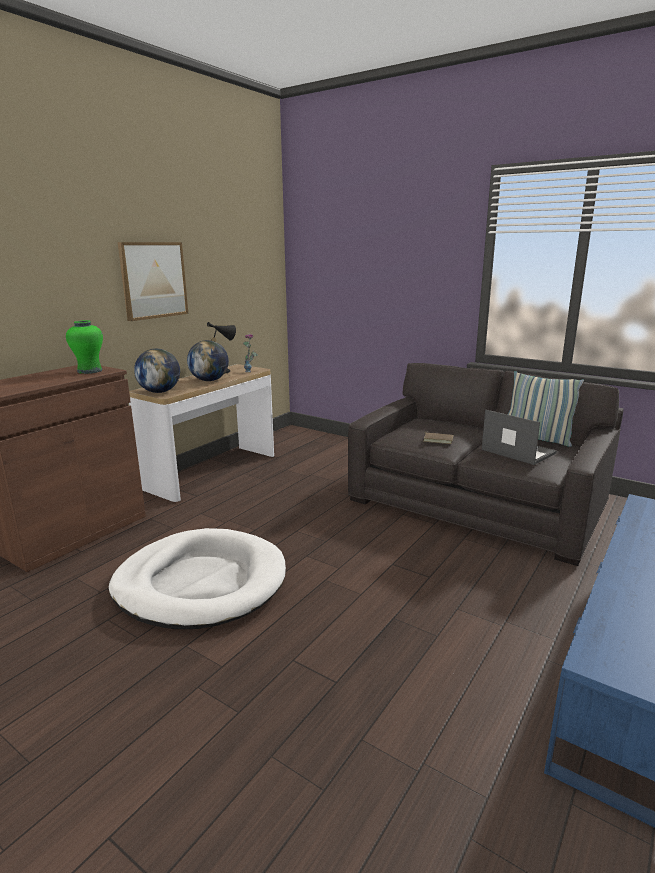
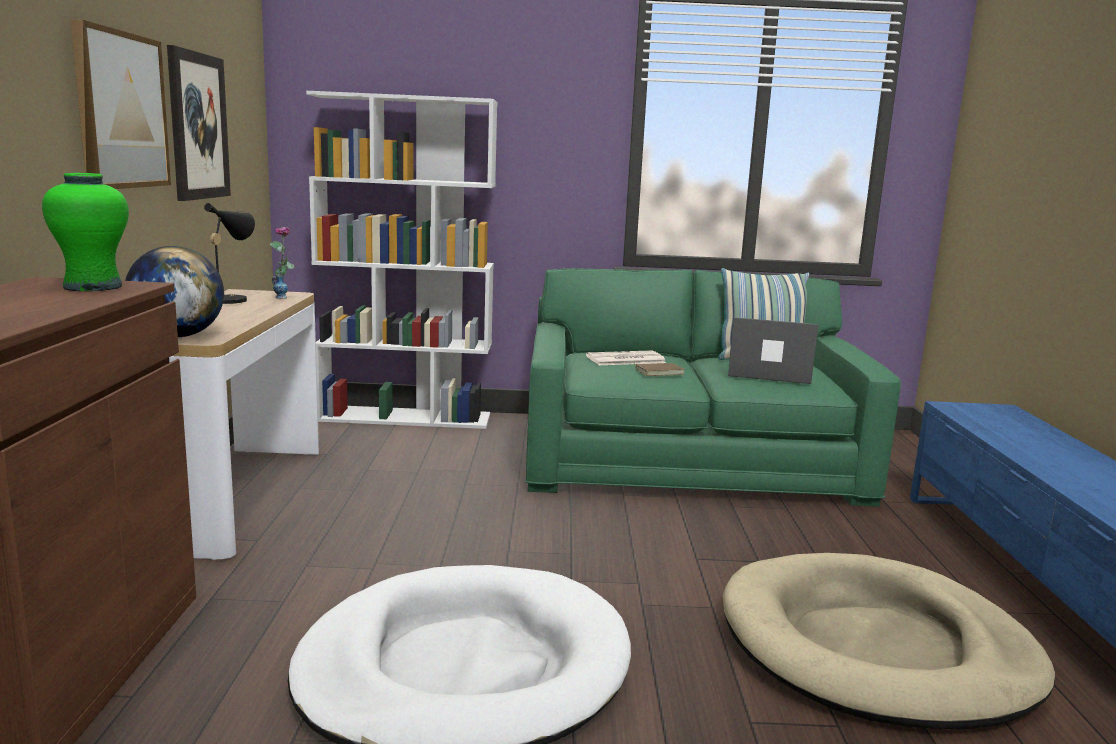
camera: 35 degrees left, 5 degrees down
globe [187,340,229,381] -> none
grey sofa [348,363,624,566] -> green sofa [526,268,901,507]
none -> picture [167,45,231,201]
none -> white bookcase [306,91,497,429]
none -> newspaper [586,350,666,365]
none -> beige dog bed [723,553,1055,730]

